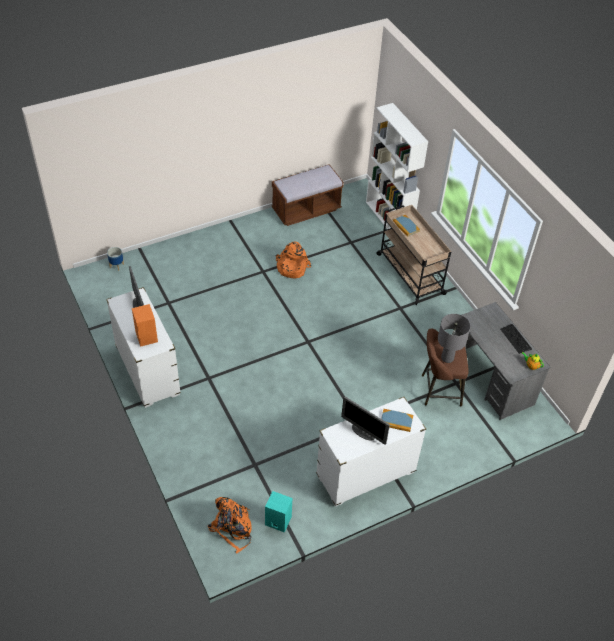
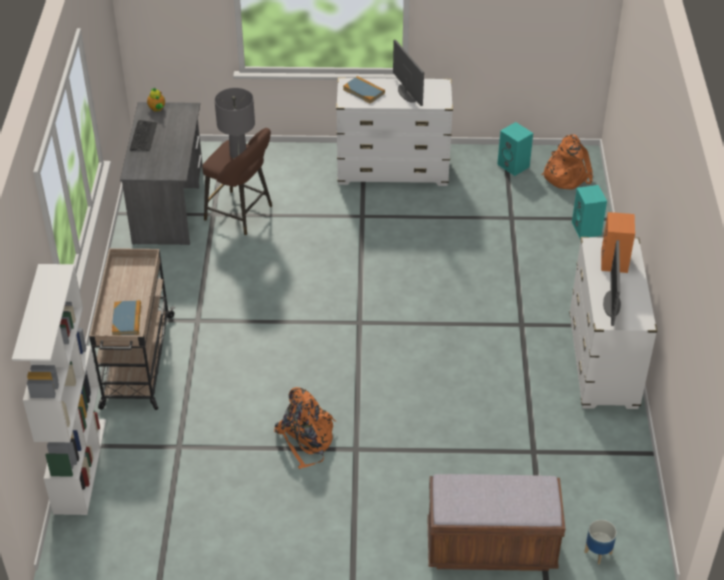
camera: 150 degrees left, 5 degrees down
brown bench [272,164,344,226] -> brown bench moved to [427,474,565,571]
none -> turquoise speaker [572,185,607,238]

